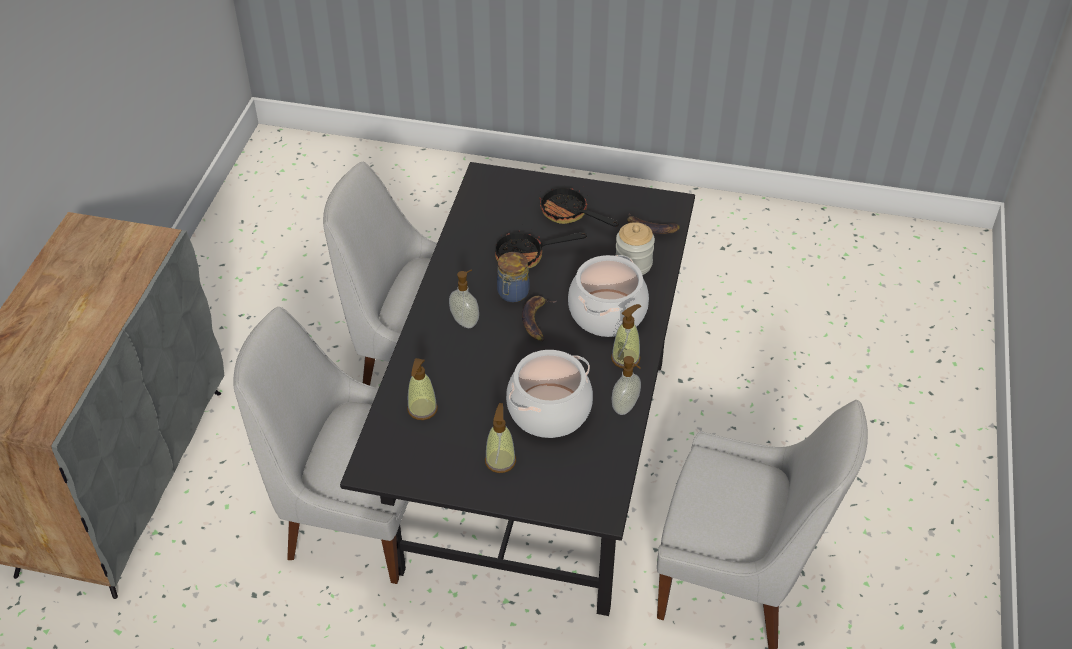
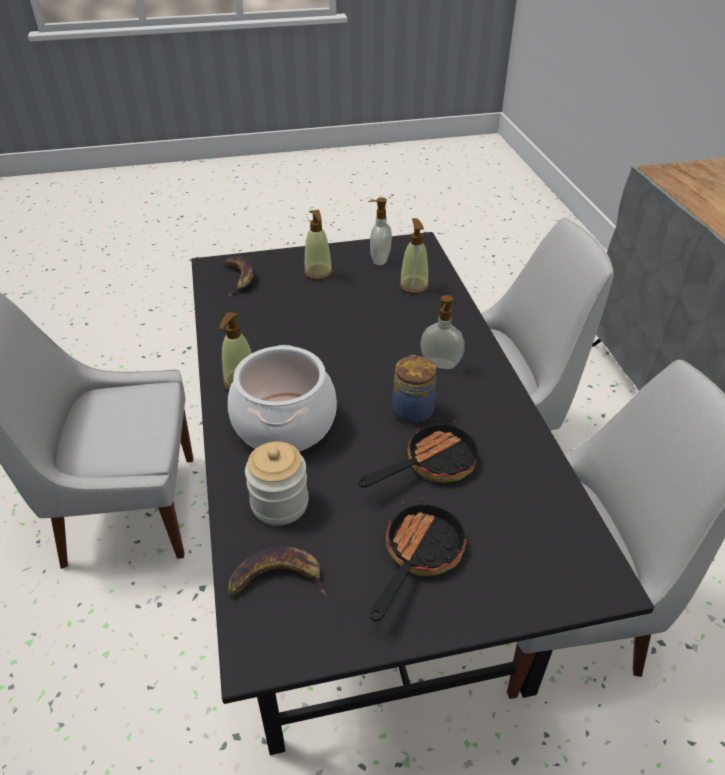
camera: 155 degrees right, 5 degrees down
cooking pot [506,350,593,438] -> none
banana [522,296,557,341] -> banana moved to [223,256,255,296]
frying pan [539,185,619,227] -> frying pan turned 75 degrees counterclockwise [369,498,467,621]
soap dispenser [612,356,641,415] -> soap dispenser moved to [368,197,392,265]

